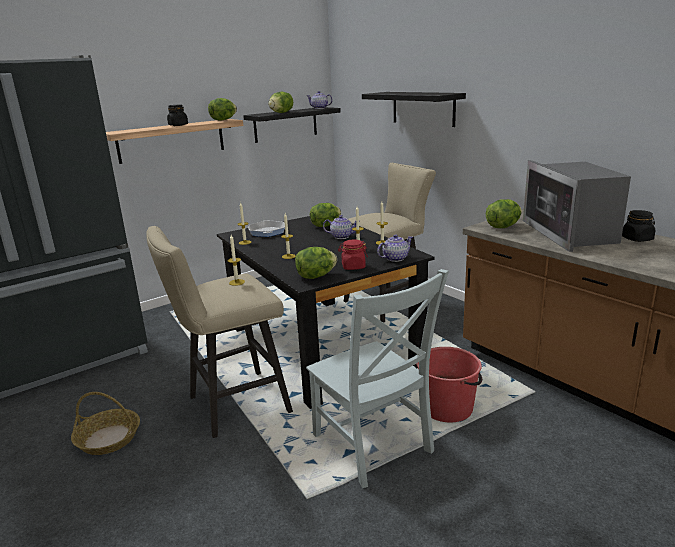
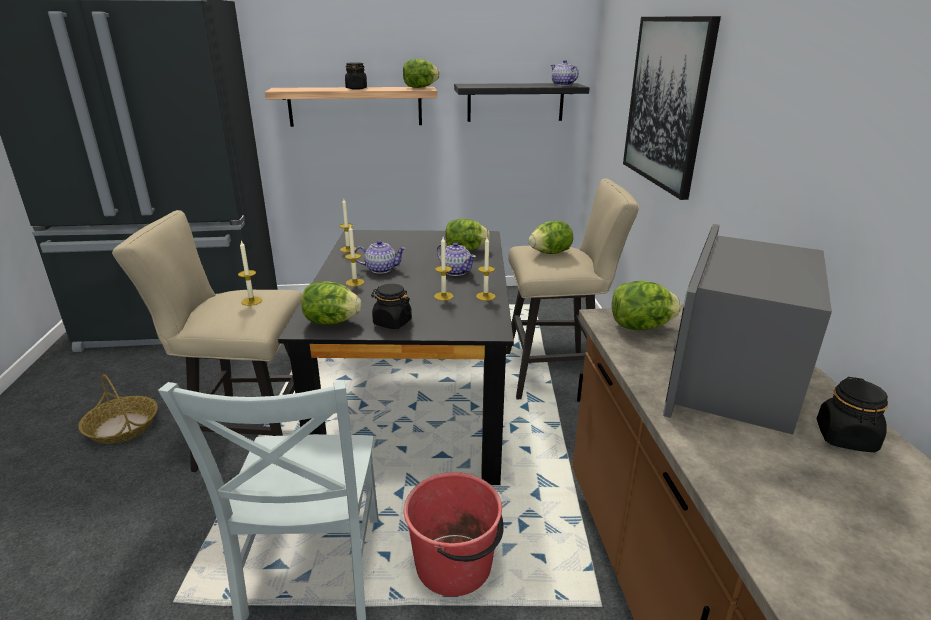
camera: 30 degrees right, 5 degrees up
frying pan [248,220,285,237] -> none
lettuce [268,92,293,113] -> lettuce moved to [528,221,573,254]
red jar [338,240,368,270] -> black jar [371,284,412,329]
black shelf [362,92,466,127] -> picture [623,16,721,200]
teapot [377,234,413,262] -> teapot moved to [355,240,406,274]

